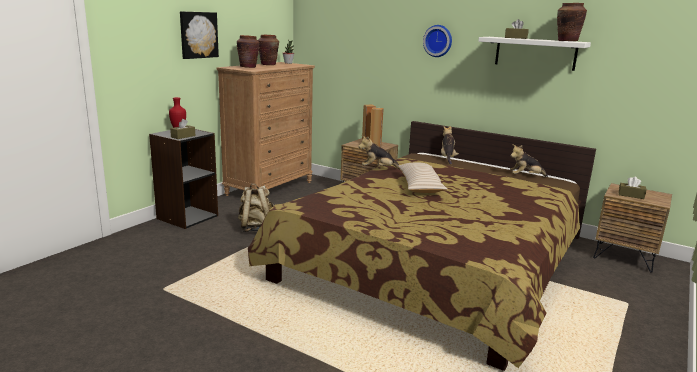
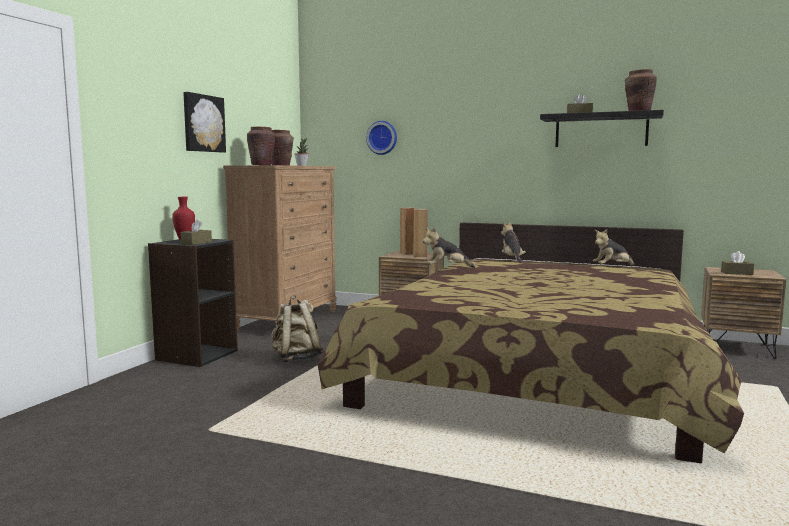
camera: 10 degrees left, 10 degrees down
beige pillow [397,162,448,193] -> none
wall clock [423,25,452,57] -> wall clock moved to [366,121,397,155]
white shelf [478,37,591,71] -> black shelf [540,110,664,147]

